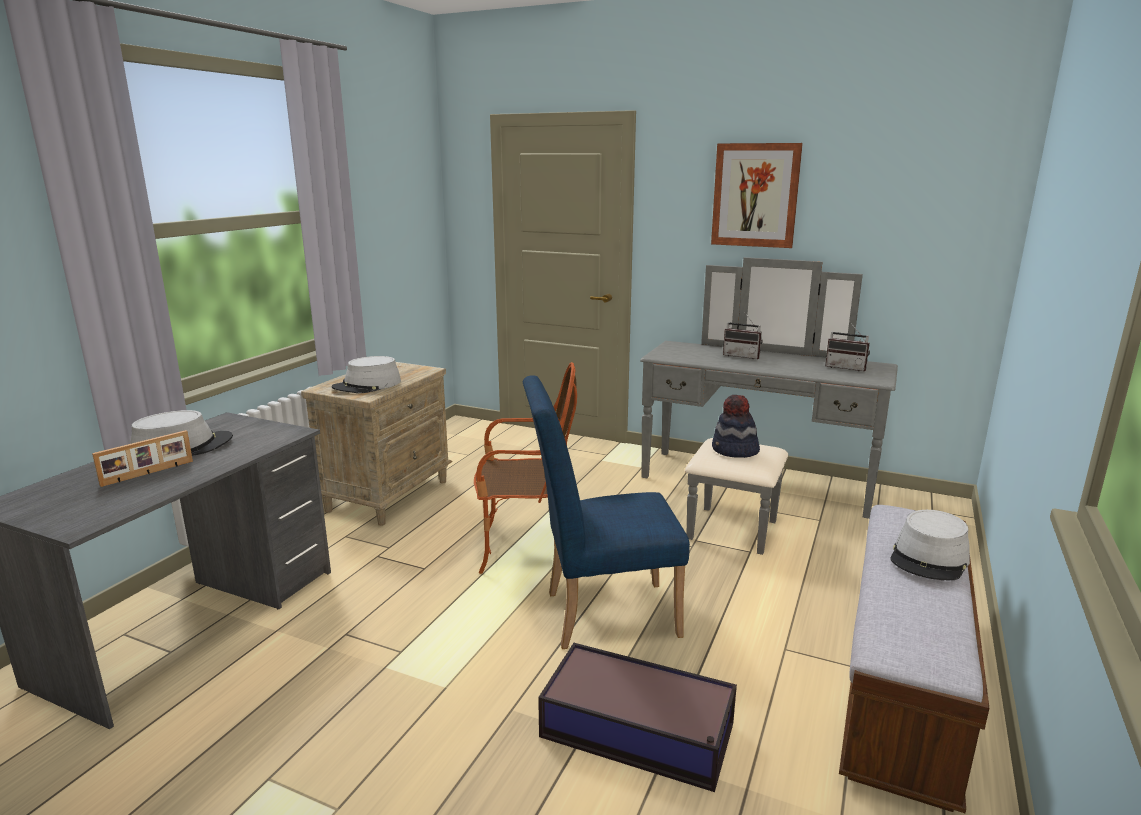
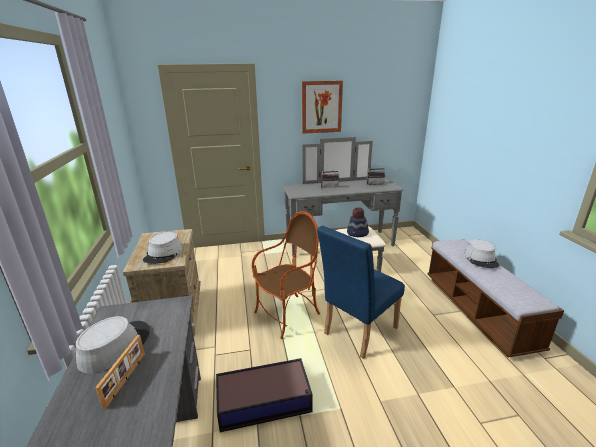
camera: 35 degrees left, 5 degrees up
storage box [538,643,737,792] -> storage box moved to [216,358,313,432]

